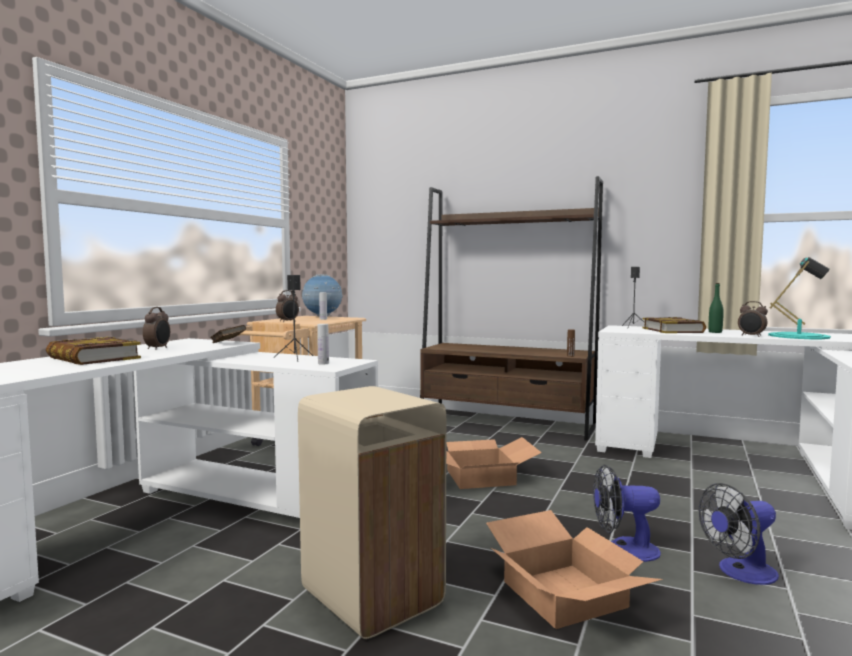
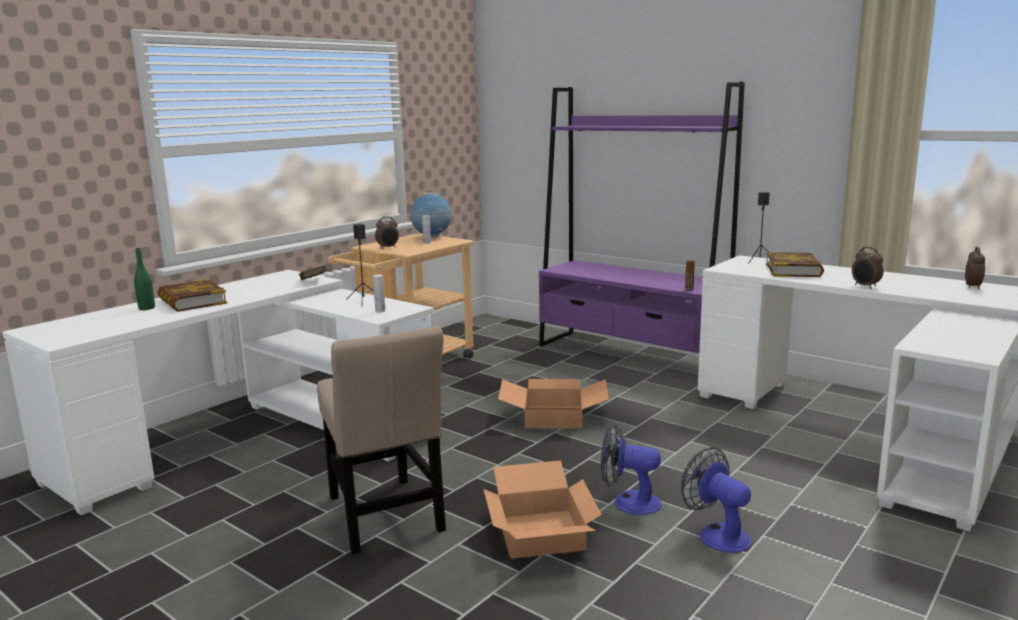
camera: 15 degrees right, 10 degrees up
alarm clock [143,307,170,350] -> alarm clock moved to [965,247,985,289]
beige trash can [298,386,446,639] -> beige chair [317,326,446,555]
brown bookcase [420,176,603,441] -> purple bookcase [539,82,745,353]
fan [698,483,779,585] -> fan turned 60 degrees clockwise [681,447,752,553]
green bottle [709,283,724,333] -> green bottle moved to [134,248,155,310]
turquoise table lamp [768,257,831,339] -> none

